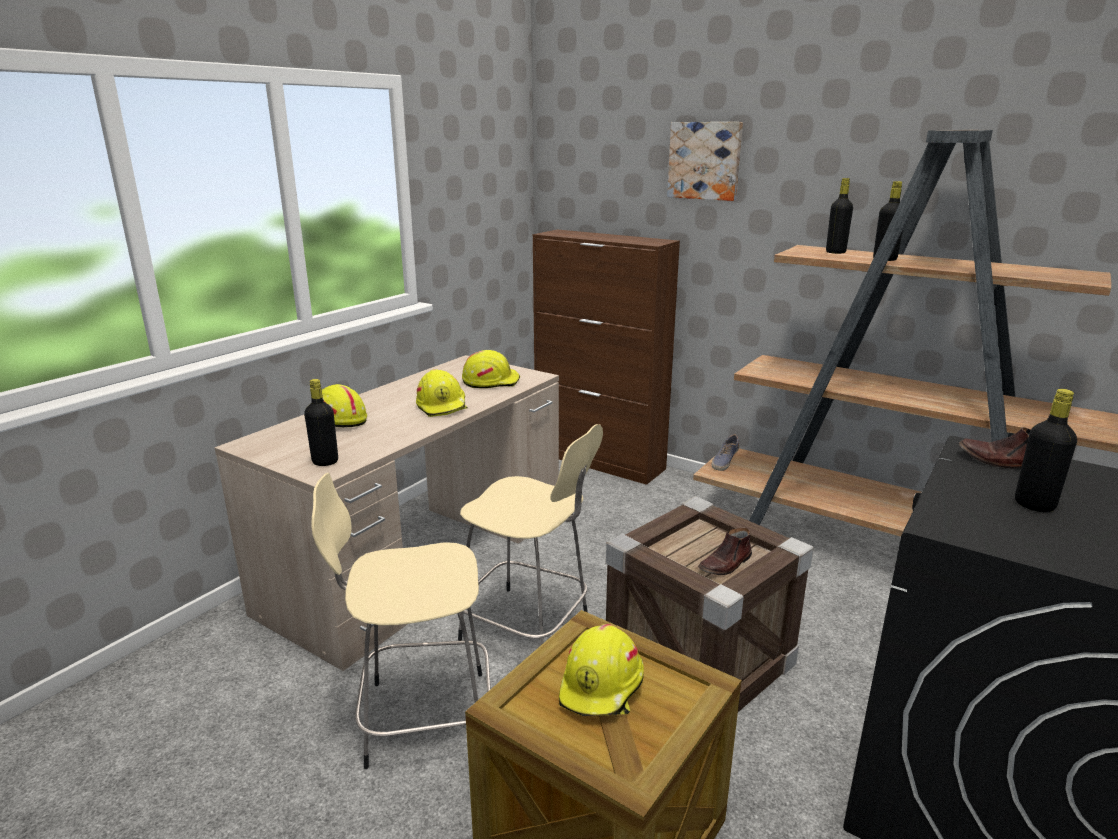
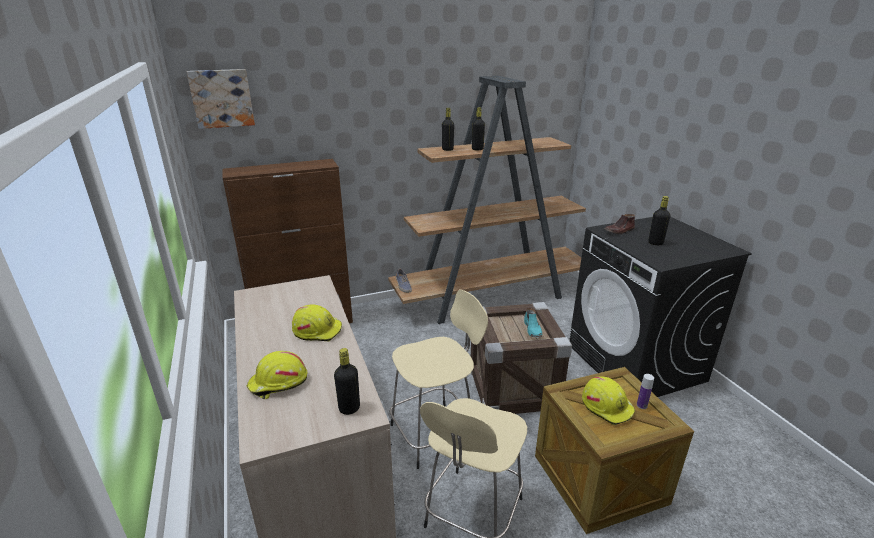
camera: 55 degrees left, 5 degrees up
yellow hard hat [462,350,520,388] -> none
picture [667,122,743,201] -> picture moved to [187,69,255,129]
brown shoe [698,528,752,575] -> turquoise shoe [524,308,542,337]
none -> bottle [637,374,654,409]

